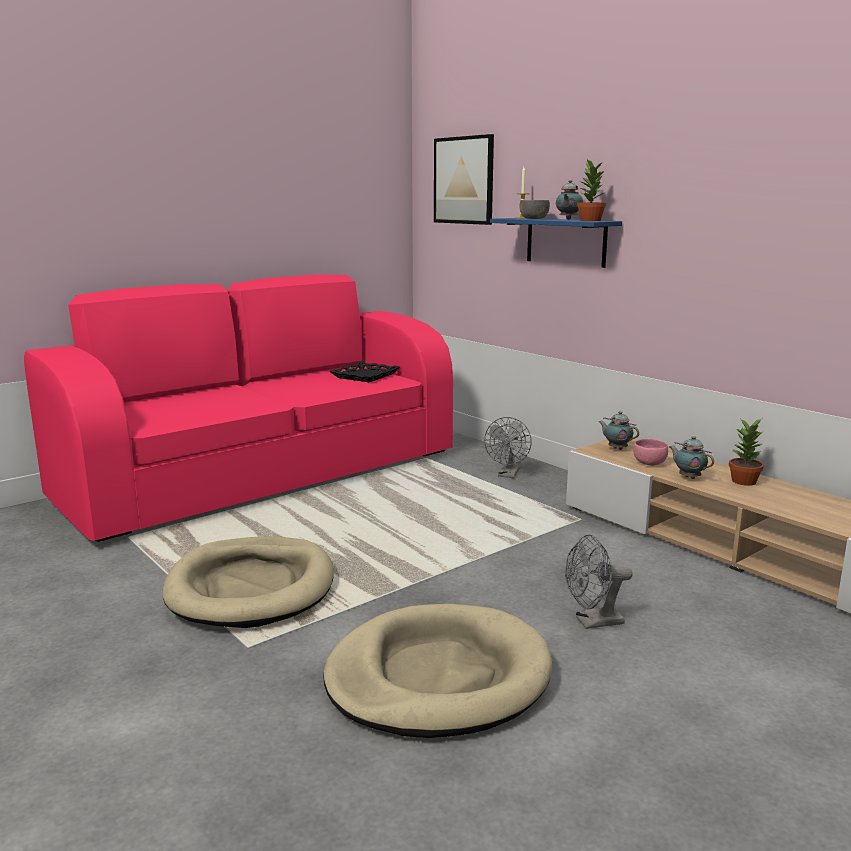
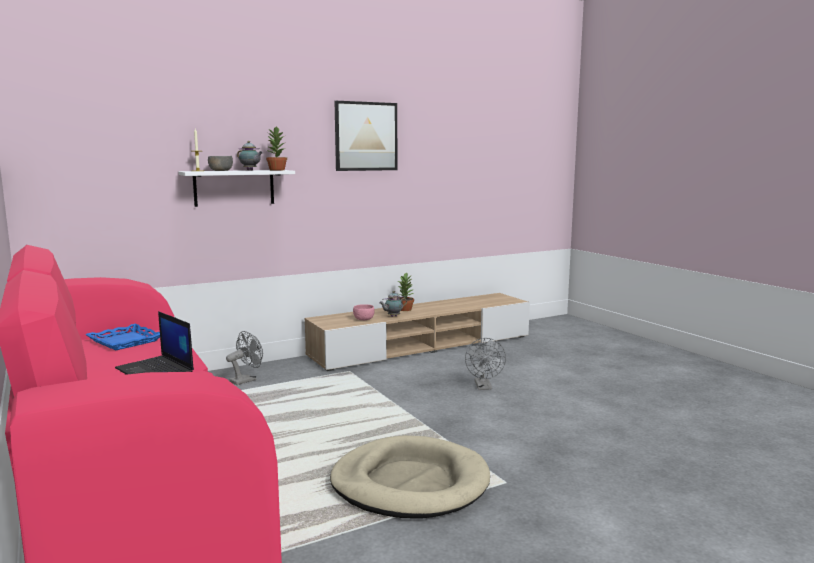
camera: 80 degrees left, 5 degrees down
beige dog bed [323,604,552,738] -> none
black tray [329,361,400,382] -> blue tray [86,324,160,350]
picture [434,134,494,225] -> picture moved to [335,101,397,171]
grey fan [484,417,532,478] -> grey fan turned 75 degrees counterclockwise [226,331,263,385]
blue shelf [490,218,622,268] -> white shelf [179,170,295,207]
teapot [599,411,639,450] -> none
none -> laptop [115,311,194,375]

